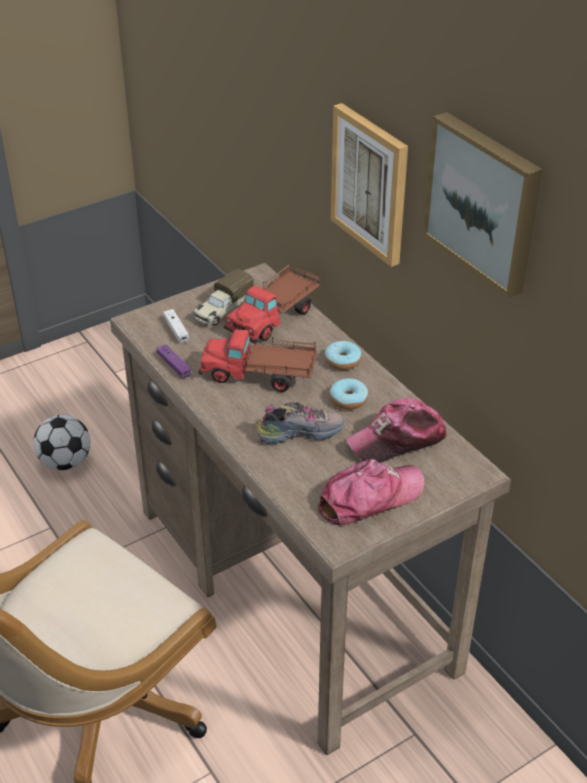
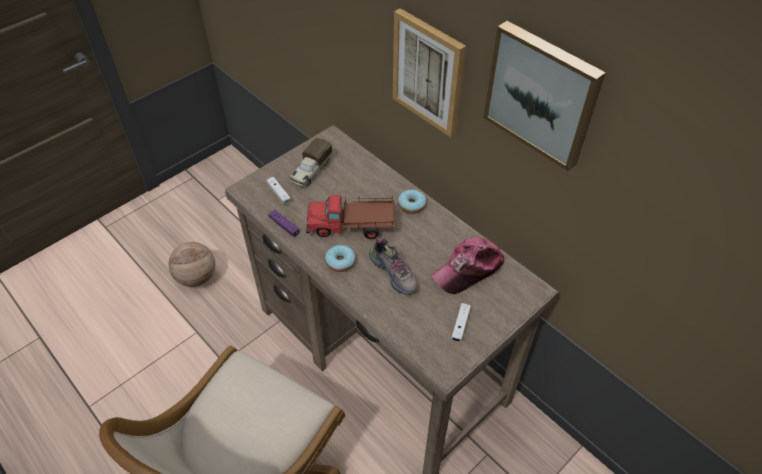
camera: 10 degrees left, 10 degrees up
football [34,415,90,470] -> basketball [169,242,215,287]
toy truck [223,265,321,343] -> none
shoe [256,402,345,444] -> shoe turned 75 degrees clockwise [369,238,418,294]
cap [317,459,424,525] -> white game controller [451,303,471,342]
donut [330,378,368,410] -> donut moved to [325,245,356,272]

